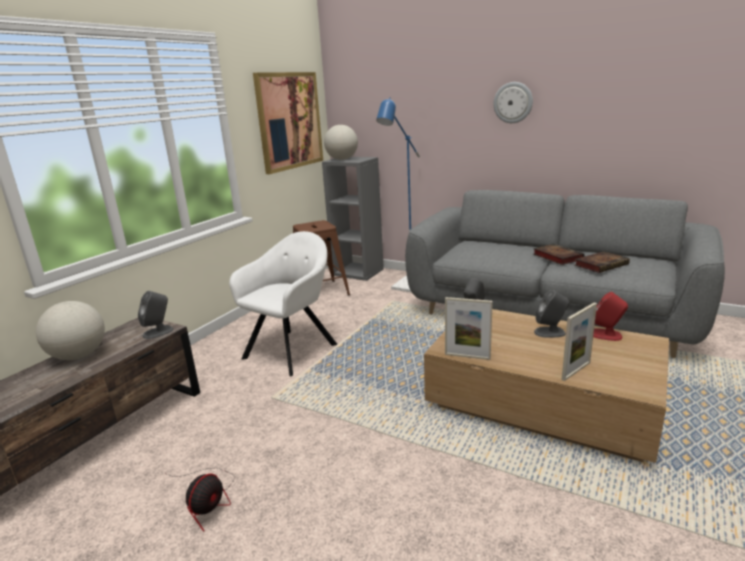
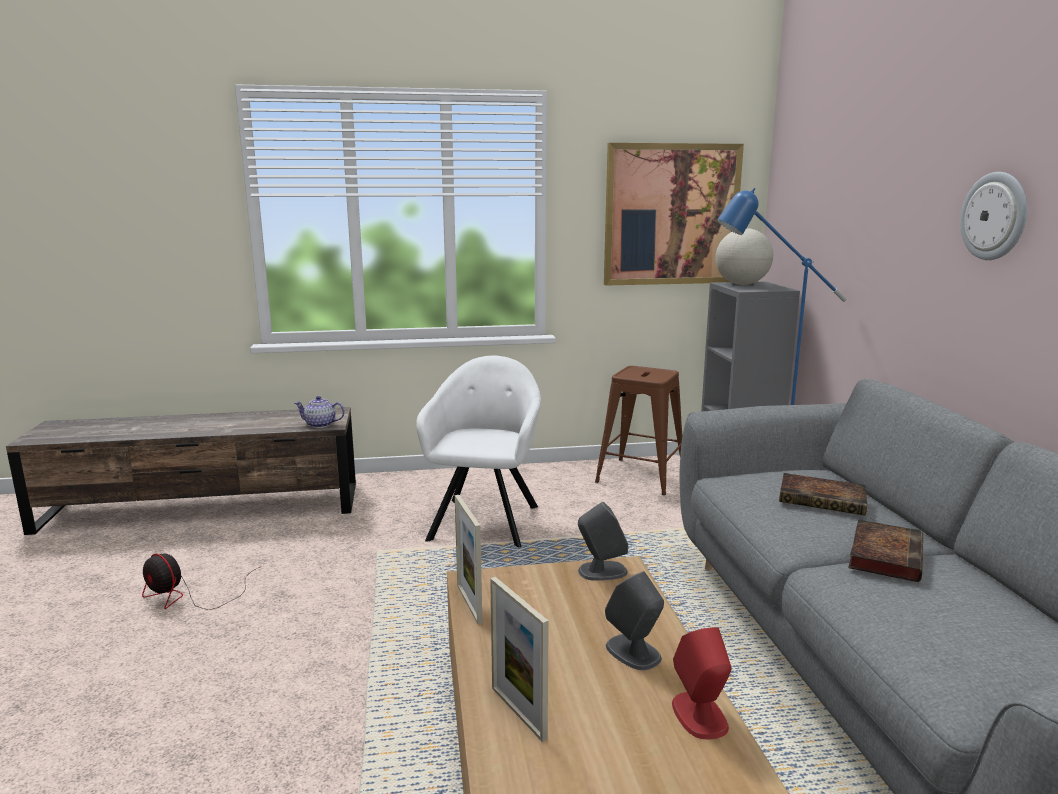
camera: 50 degrees right, 5 degrees down
globe [36,301,105,360] -> none
grey speaker [138,291,174,339] -> teapot [295,396,345,428]
fan [165,468,235,531] -> fan turned 45 degrees clockwise [142,553,262,610]
white armchair [229,231,337,376] -> white armchair turned 75 degrees counterclockwise [416,356,541,547]
picture frame [562,302,597,381] -> picture frame turned 45 degrees clockwise [490,577,549,742]
book [575,251,630,273] -> book moved to [779,473,867,516]

